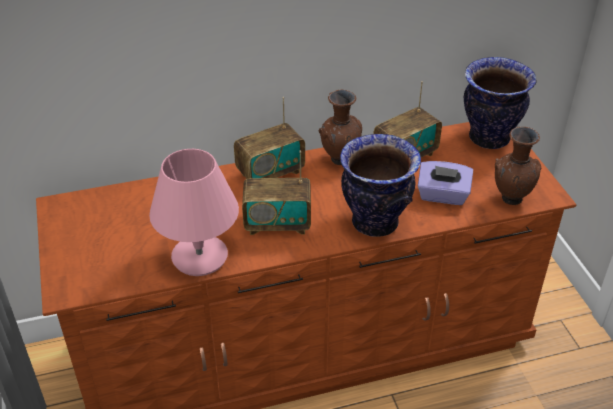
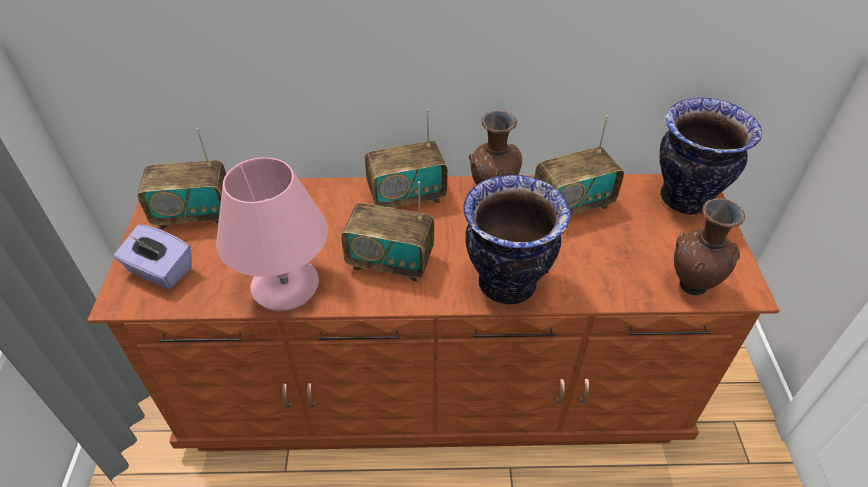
camera: 15 degrees right, 5 degrees up
purple tissue box [418,161,473,205] -> purple tissue box moved to [114,225,192,289]
none -> radio [138,128,226,230]

